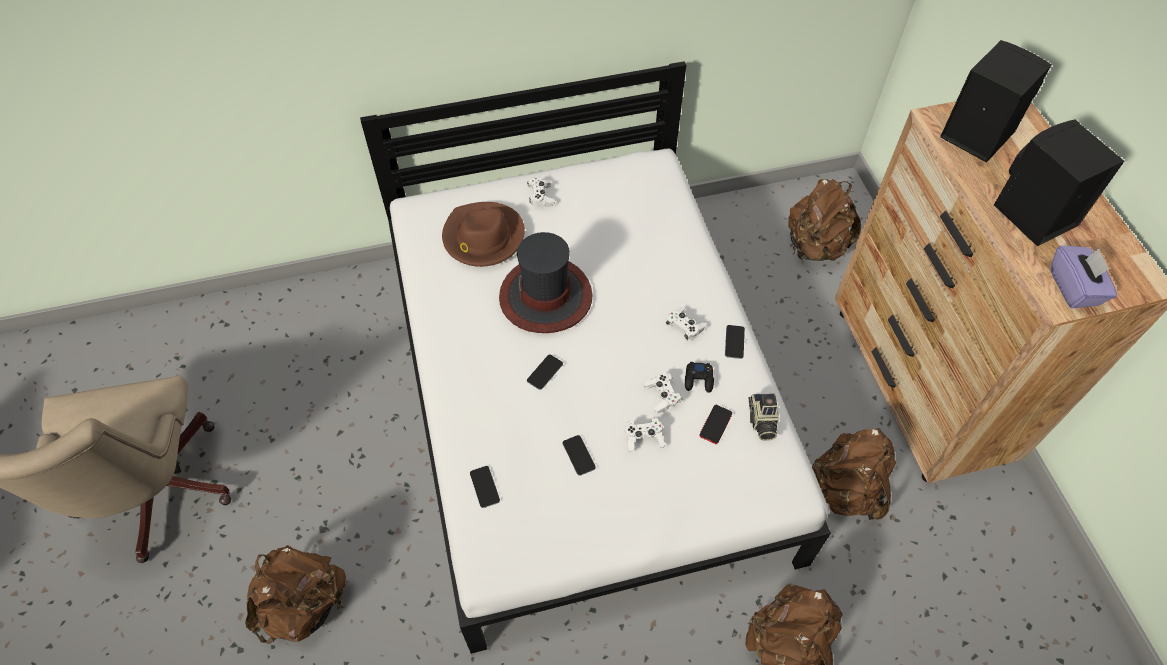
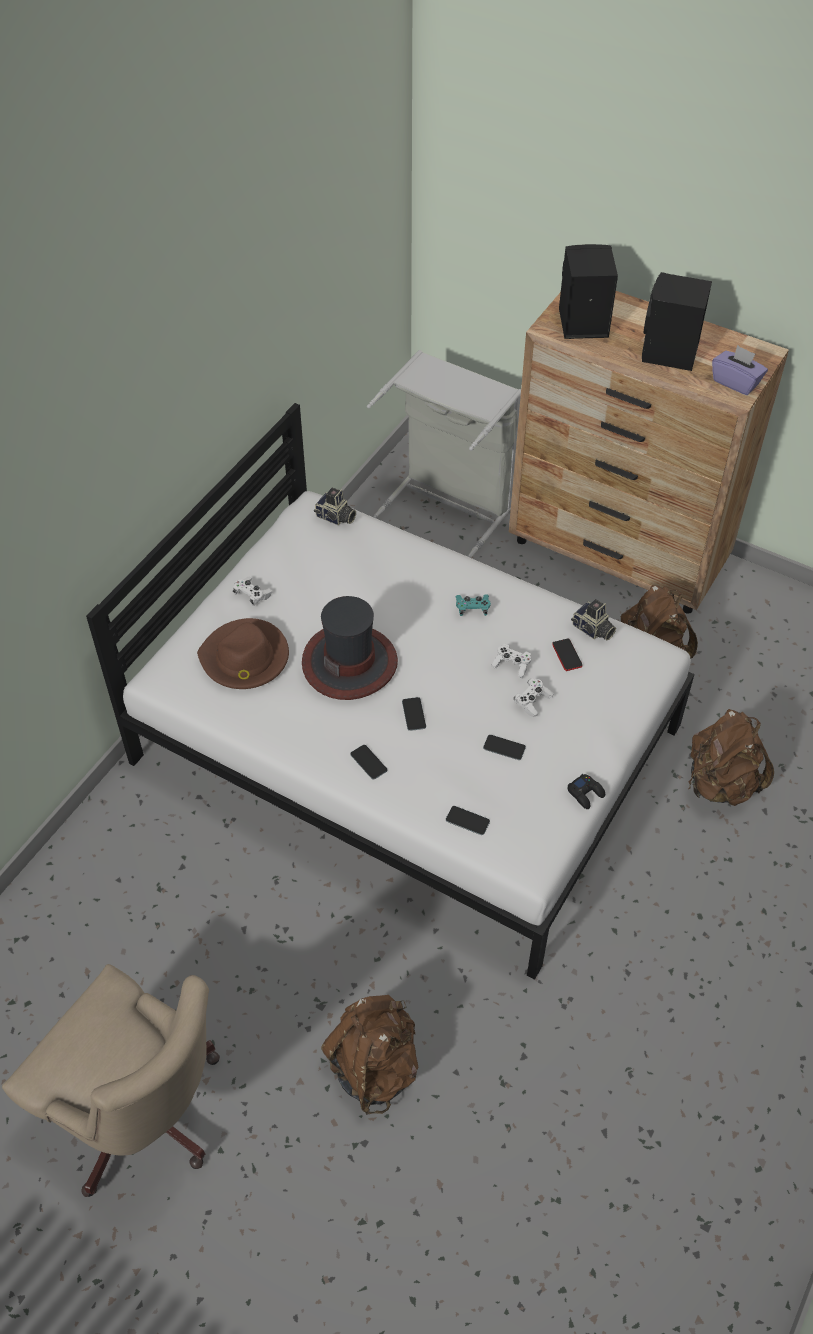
camera: 45 degrees left, 5 degrees down
white game controller [666,307,706,341] -> turquoise game controller [456,595,491,616]
black game controller [685,362,714,393] -> black game controller moved to [567,774,605,809]
phone [725,325,745,359] -> phone moved to [350,745,387,780]
brown backpack [788,179,861,261] -> grey laundry basket [367,350,521,558]
none -> camera [314,488,356,525]

